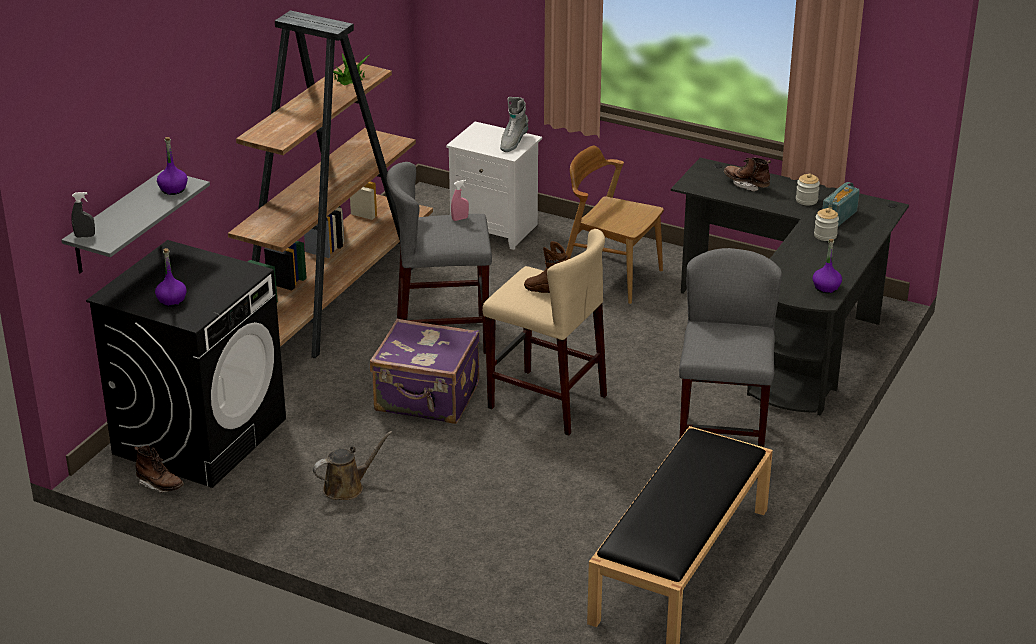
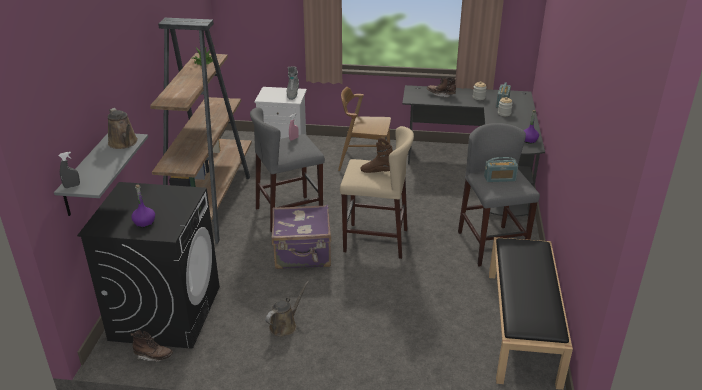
camera: 20 degrees left, 0 degrees up
purple bottle [157,137,188,195] -> brown watering can [108,108,138,149]
none -> radio [484,157,518,182]

